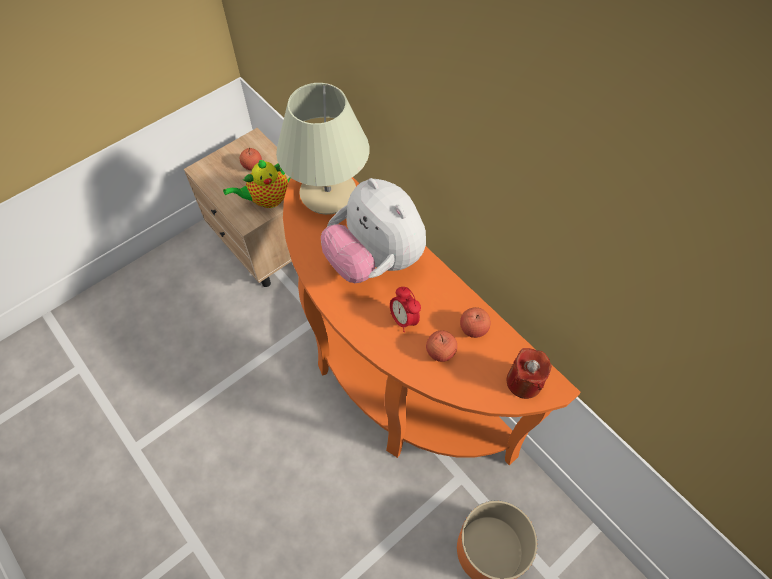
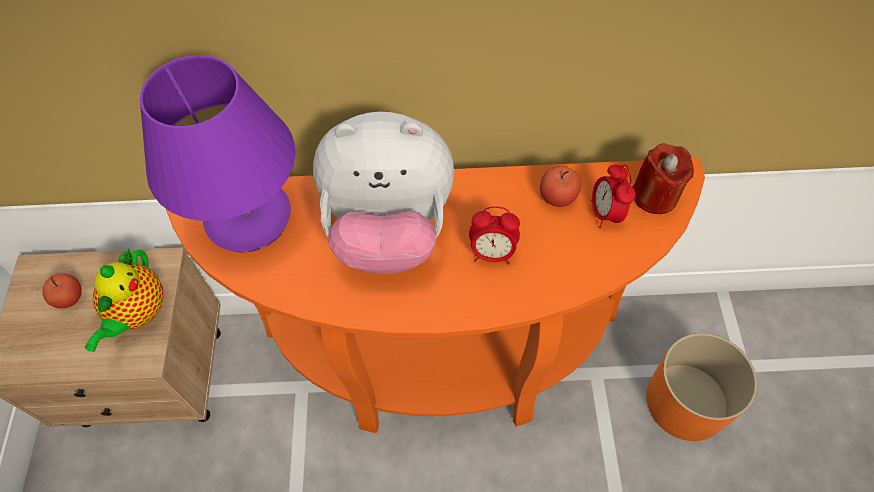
camera: 50 degrees left, 0 degrees up
beige table lamp [276,83,369,215] -> purple table lamp [140,55,295,253]
apple [426,330,457,362] -> none
none -> alarm clock [591,165,635,228]

